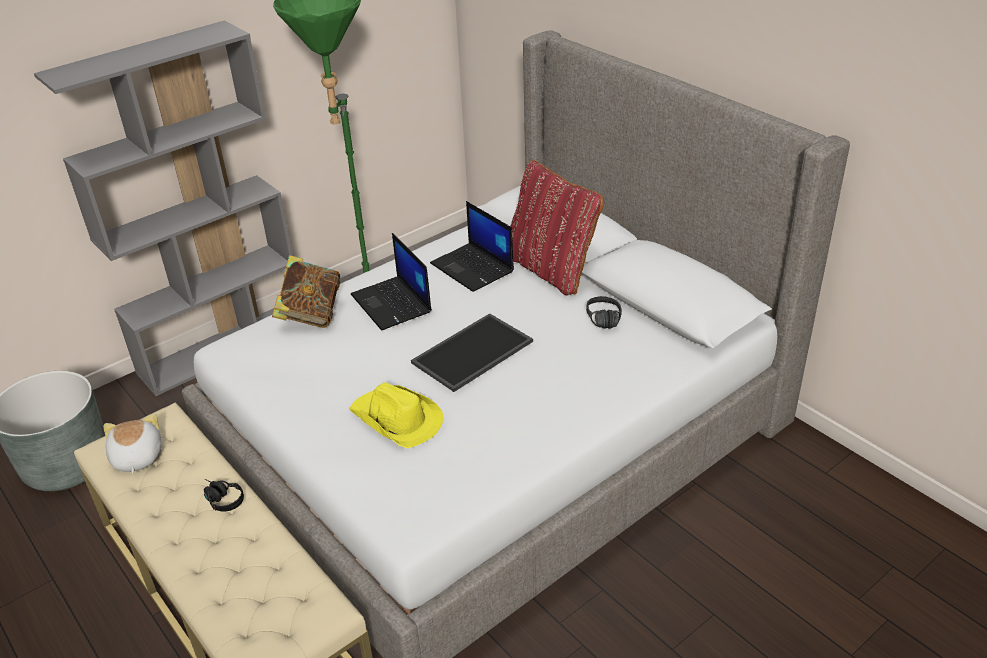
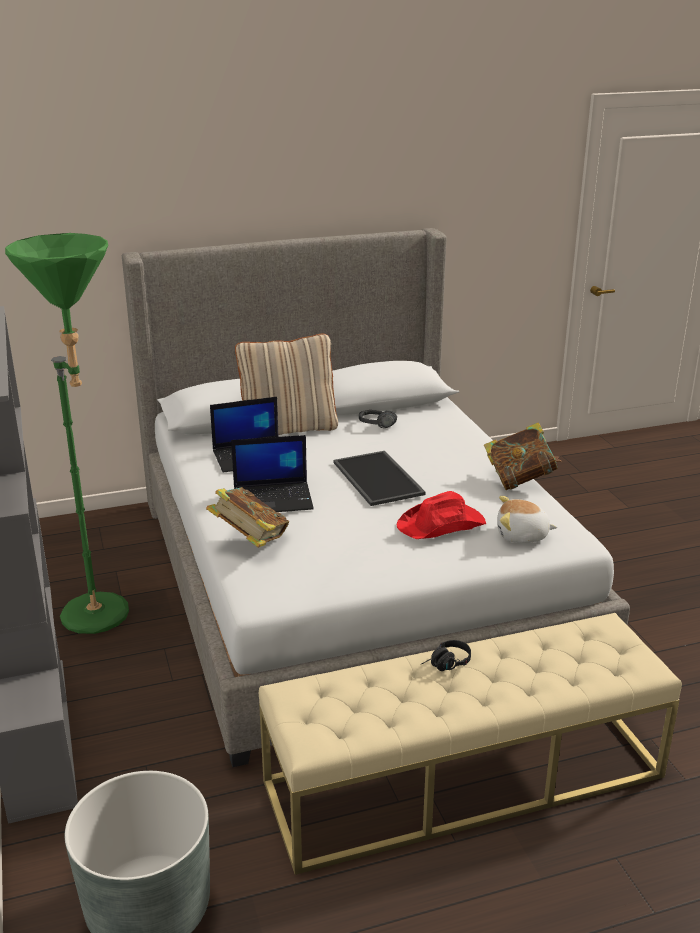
camera: 70 degrees left, 10 degrees down
plush toy [104,414,161,474] -> plush toy moved to [497,496,557,543]
yellow hat [349,383,444,448] -> red hat [396,491,486,539]
red pillow [511,160,604,296] -> beige pillow [235,334,338,435]
none -> book [484,422,562,490]

